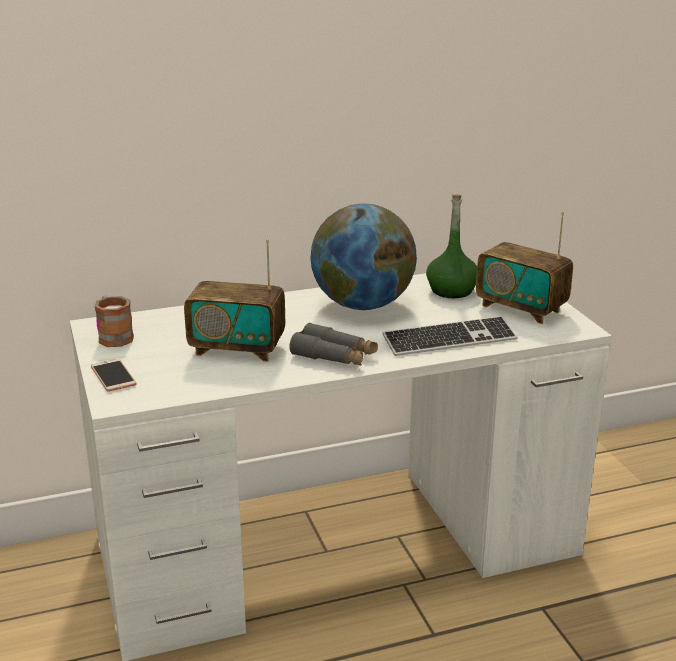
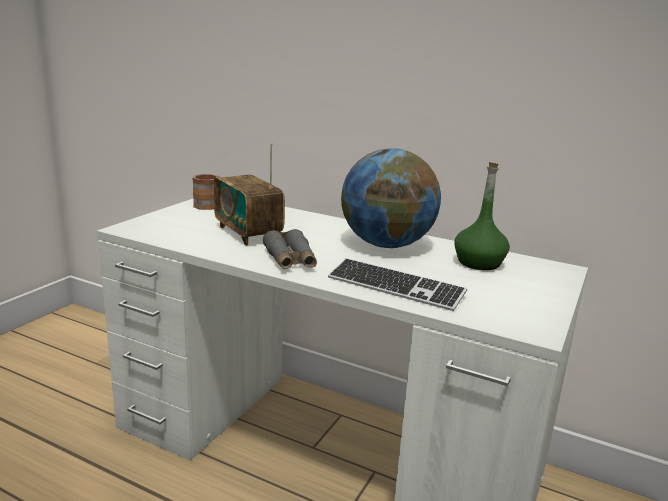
camera: 45 degrees right, 5 degrees down
phone [91,359,137,392] -> none
radio [476,212,573,324] -> none

